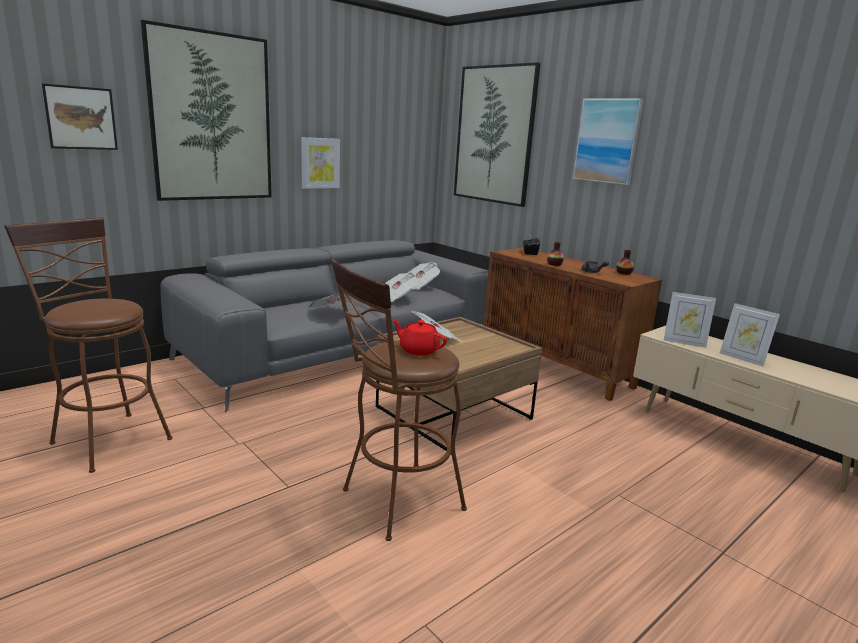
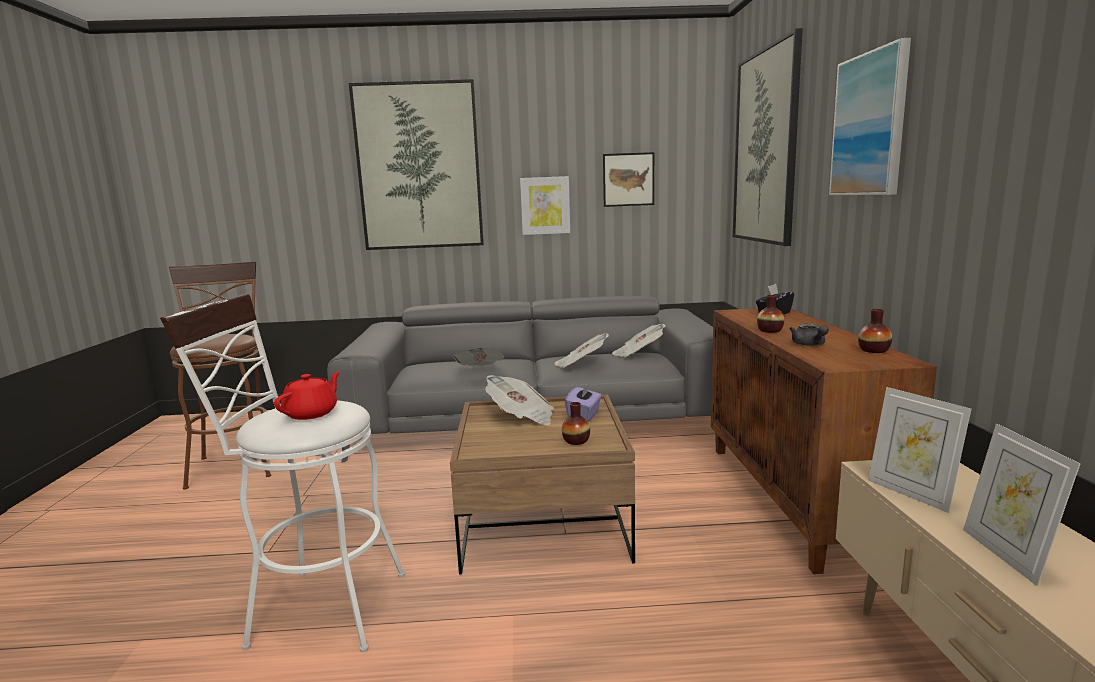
camera: 40 degrees right, 5 degrees down
picture [42,83,118,150] -> picture moved to [603,152,654,207]
brown stool [331,259,467,541] -> white stool [160,294,405,652]
red teapot [393,320,447,355] -> red teapot turned 45 degrees clockwise [274,371,340,420]
none -> vase [562,402,590,445]
none -> purple tissue box [565,382,602,422]

